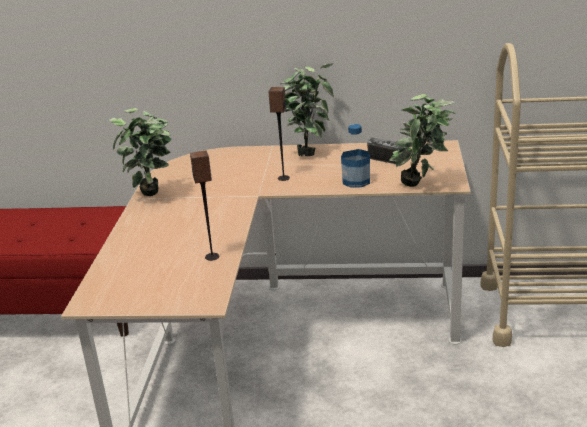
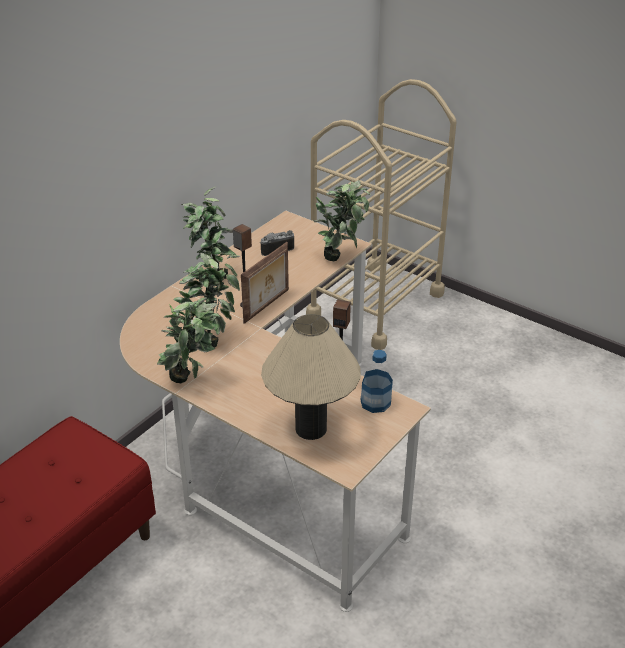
camera: 60 degrees left, 10 degrees up
bottle [341,124,370,188] -> bottle moved to [361,350,393,413]
none -> potted plant [174,253,240,348]
none -> picture frame [241,242,289,324]
none -> beige table lamp [261,314,361,440]

